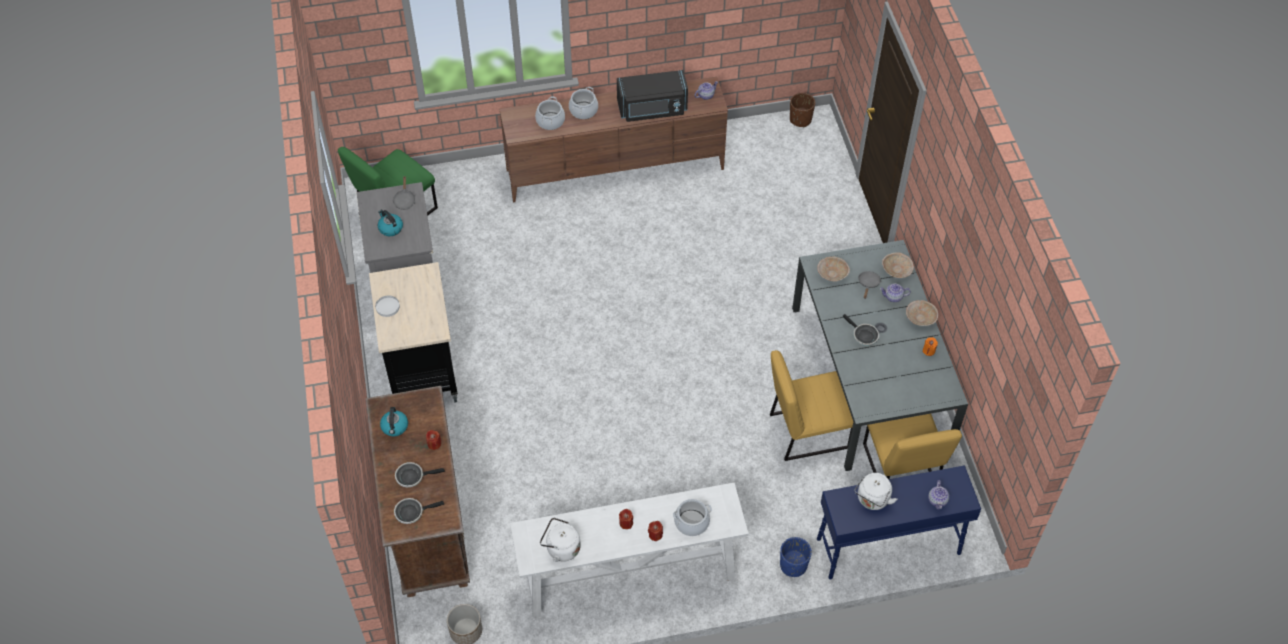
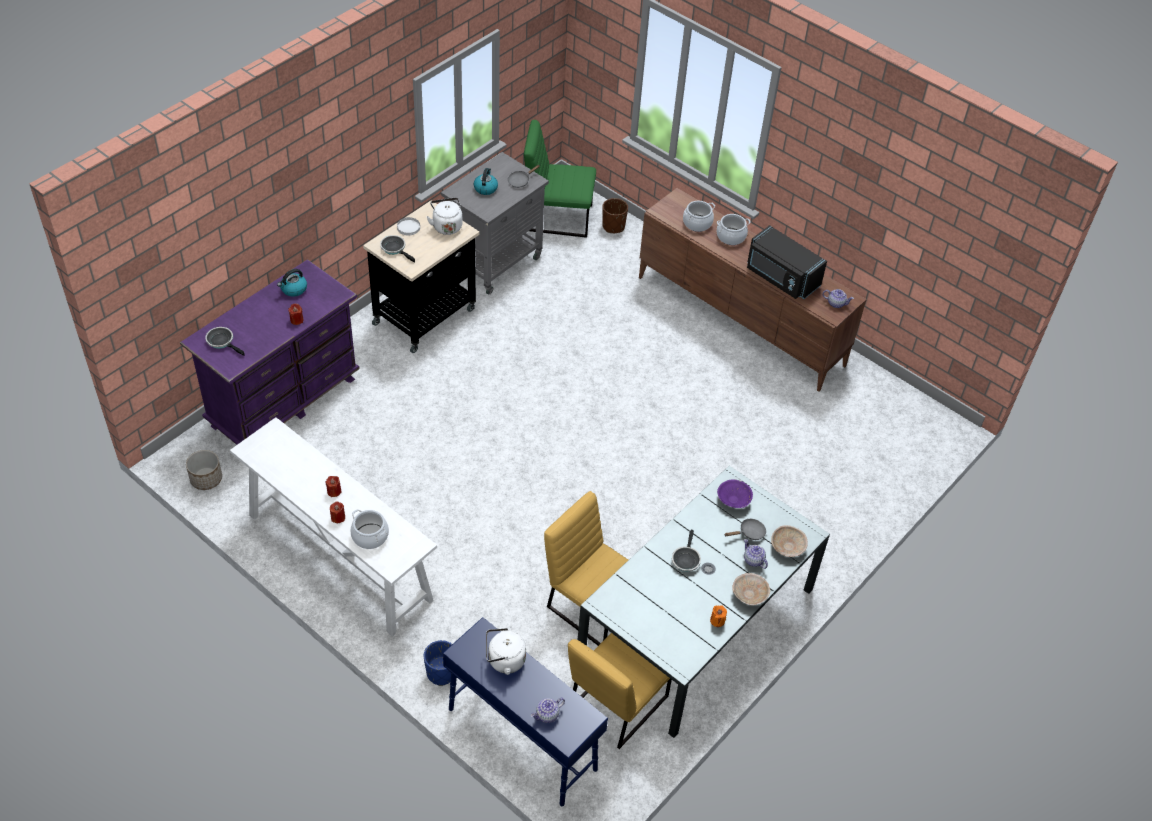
camera: 50 degrees right, 5 degrees down
brown dresser [366,386,470,598] -> purple dresser [180,259,359,445]
frying pan [395,462,445,487] -> frying pan moved to [380,235,415,263]
white kettle [540,518,581,562] -> white kettle moved to [426,198,462,235]
brown planter [790,93,815,127] -> brown planter moved to [602,198,628,233]
beige bowl [817,257,850,281] -> purple bowl [717,479,753,508]

